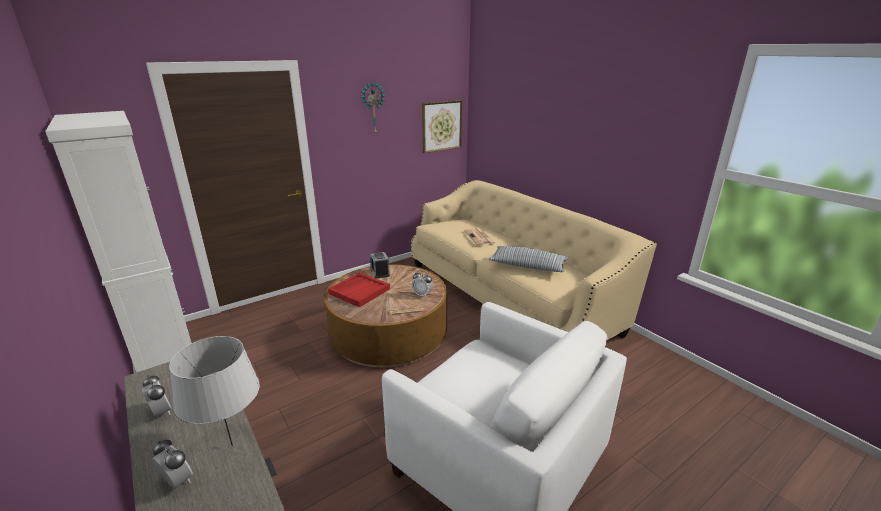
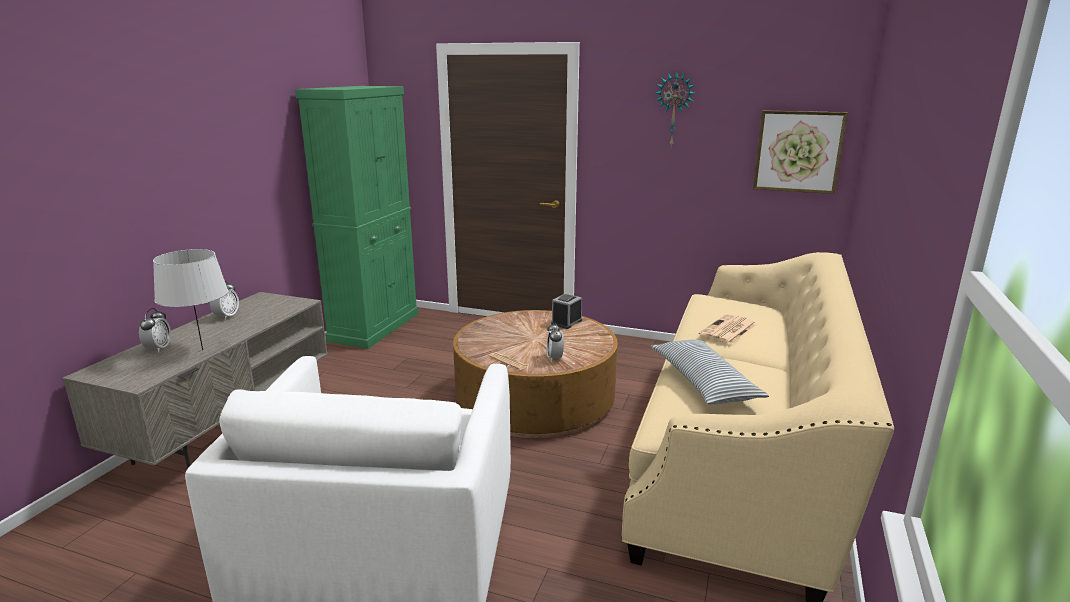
camera: 55 degrees right, 5 degrees down
white cabinet [45,111,191,373] -> green cabinet [295,86,418,349]
red tray [328,272,390,307] -> none

